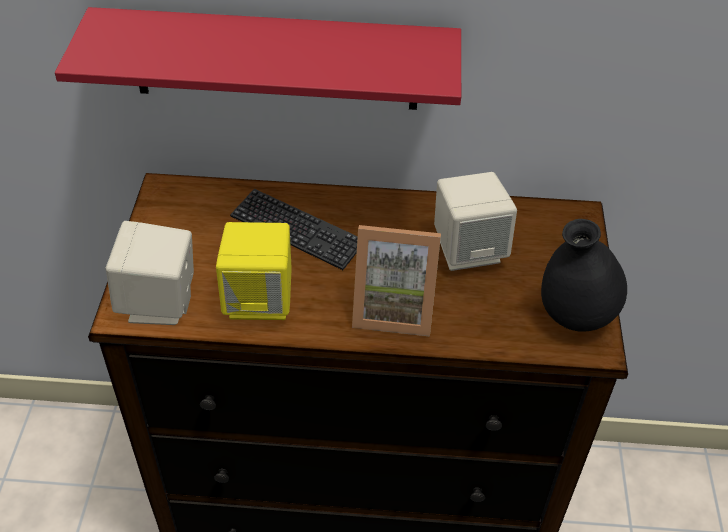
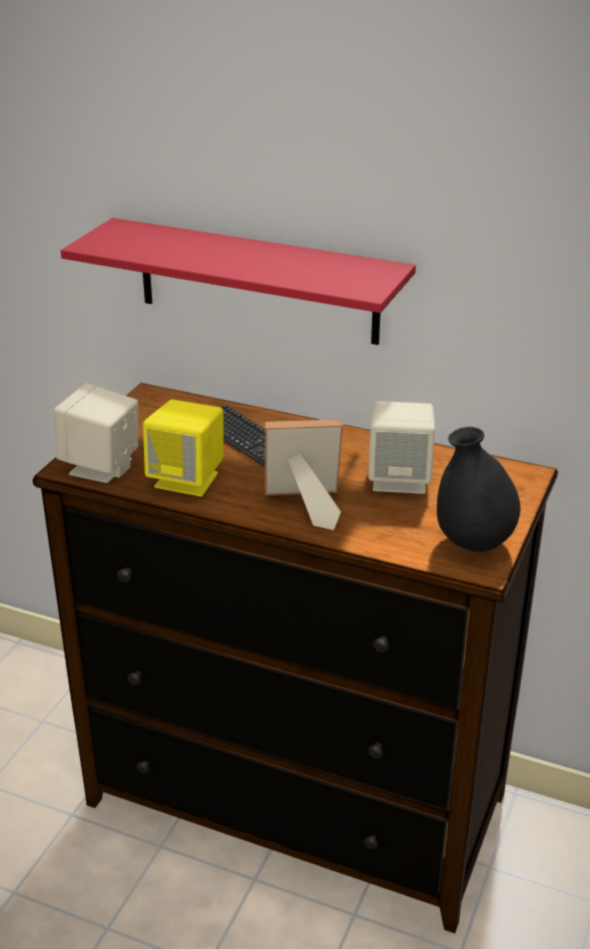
camera: 20 degrees right, 15 degrees down
picture frame [352,225,441,336] -> picture frame turned 150 degrees clockwise [265,419,343,530]

